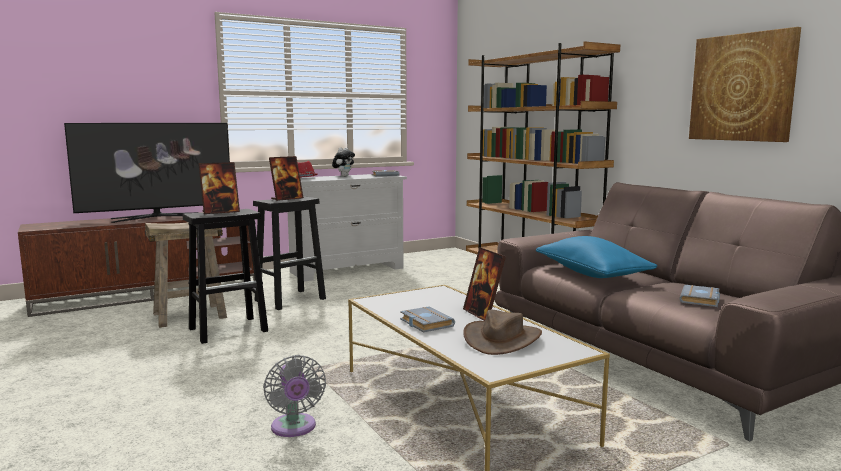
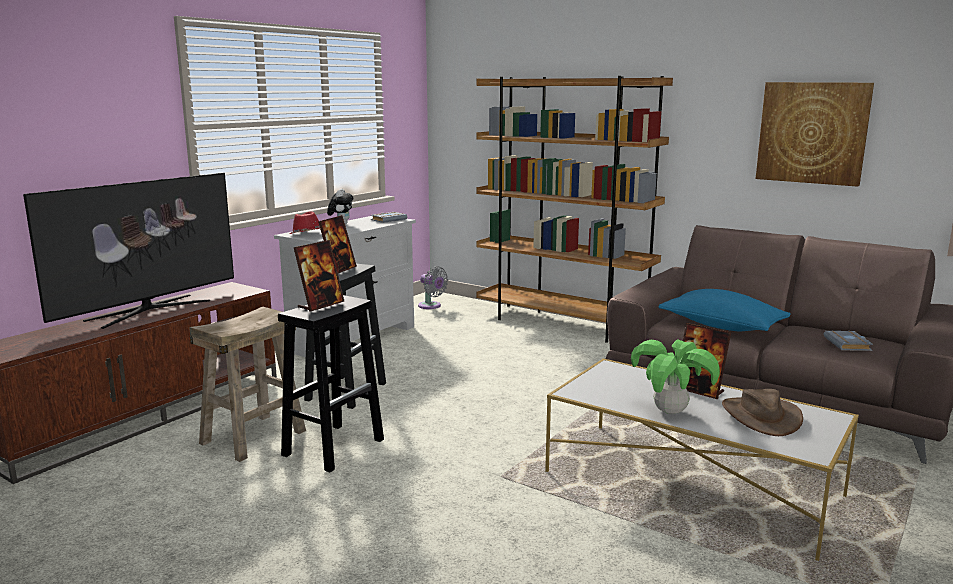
camera: 25 degrees left, 5 degrees up
grey fan [263,355,326,437] -> grey fan moved to [418,266,448,309]
grey book [400,306,455,332] -> potted plant [631,340,720,414]

